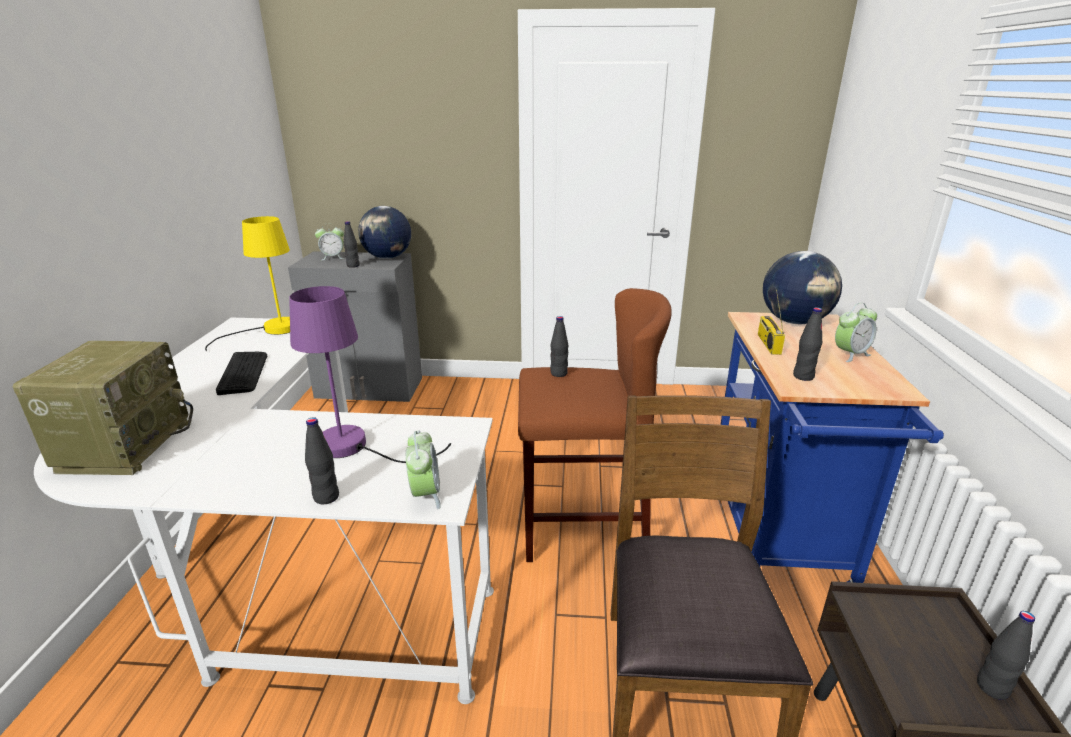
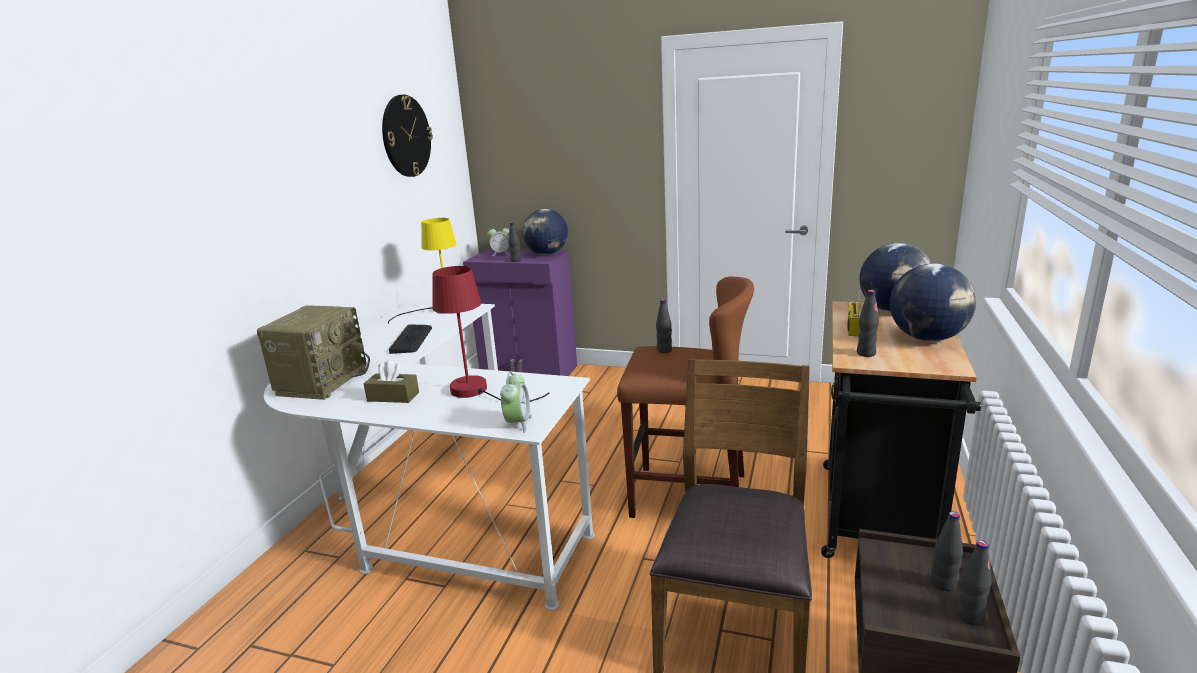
camera: 15 degrees right, 5 degrees down
grey cabinet [288,251,422,402] -> purple cabinet [463,249,577,376]
purple table lamp [289,286,451,463] -> red table lamp [433,266,549,402]
black bottle [305,417,339,504] -> black bottle moved to [931,511,963,592]
blue cart [720,312,944,583] -> black cart [821,301,981,558]
alarm clock [835,303,877,362] -> globe [890,264,976,341]
none -> brown tissue box [363,360,419,403]
none -> wall clock [382,95,433,177]

